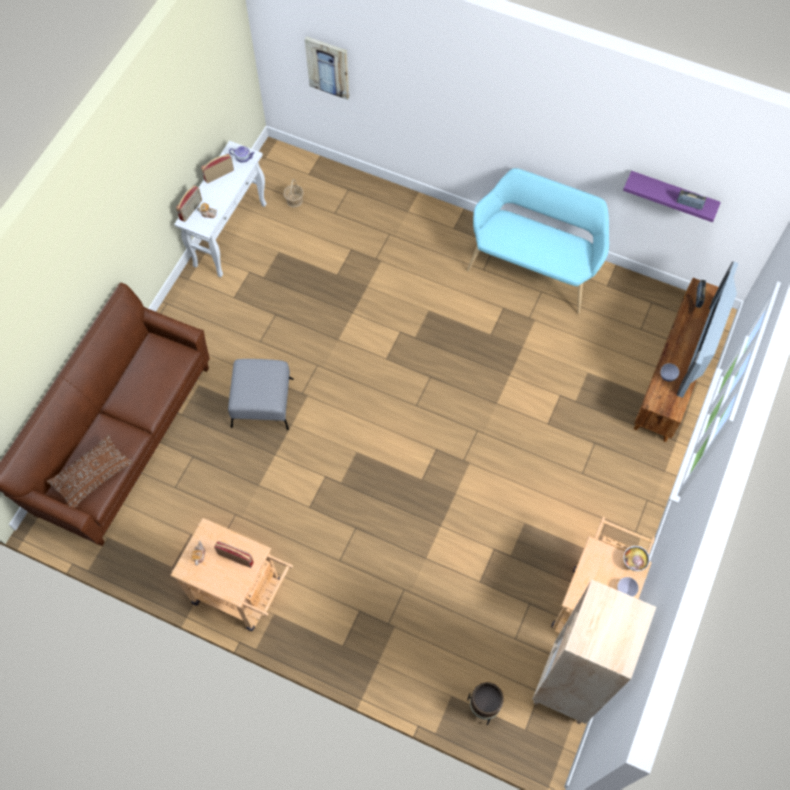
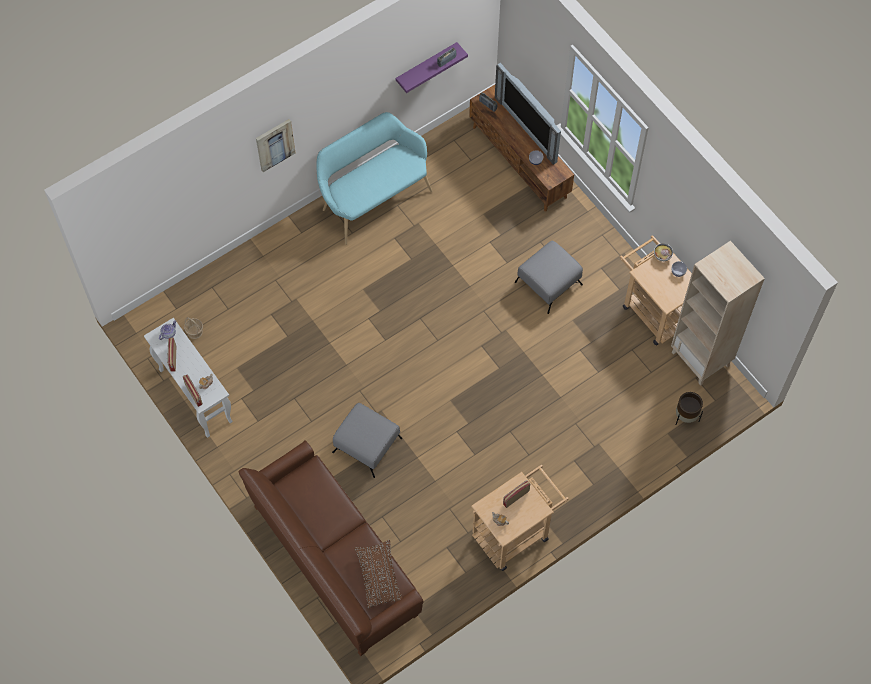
camera: 60 degrees left, 0 degrees up
picture [305,36,350,100] -> picture moved to [256,119,295,172]
none -> grey ottoman [515,240,583,314]

